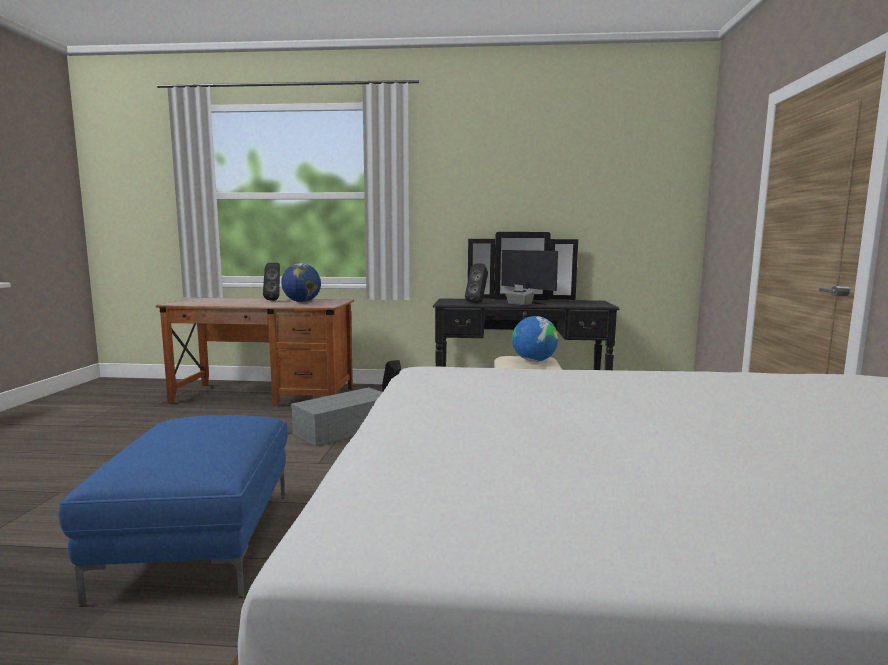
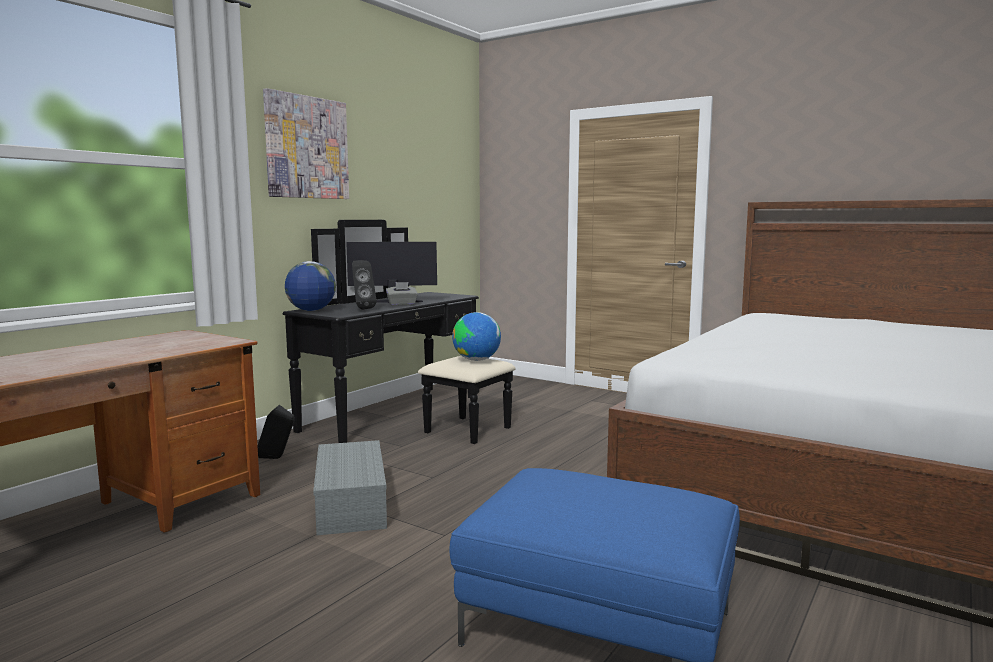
camera: 60 degrees left, 0 degrees up
black speaker [263,263,280,301] -> none
globe [281,263,321,302] -> globe moved to [285,261,336,311]
none -> picture [263,88,349,199]

